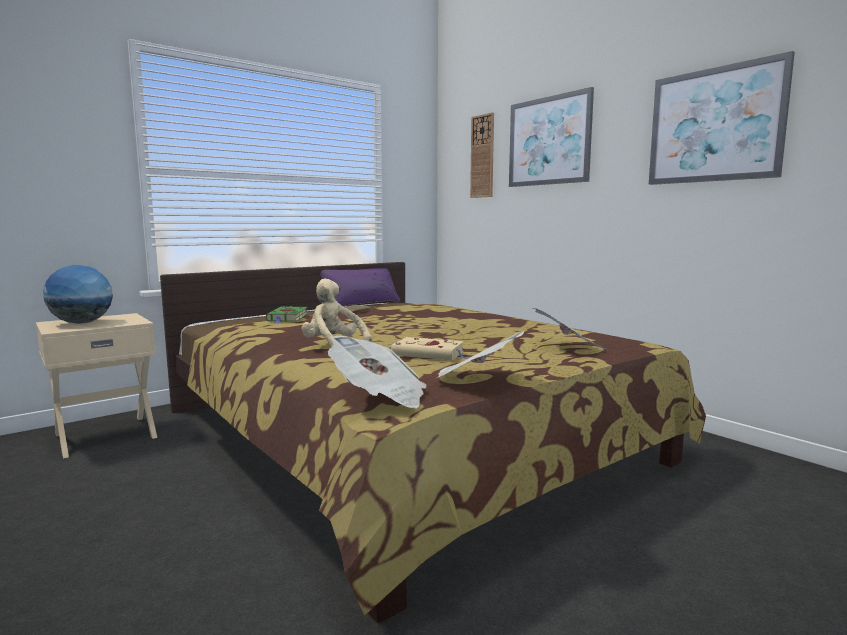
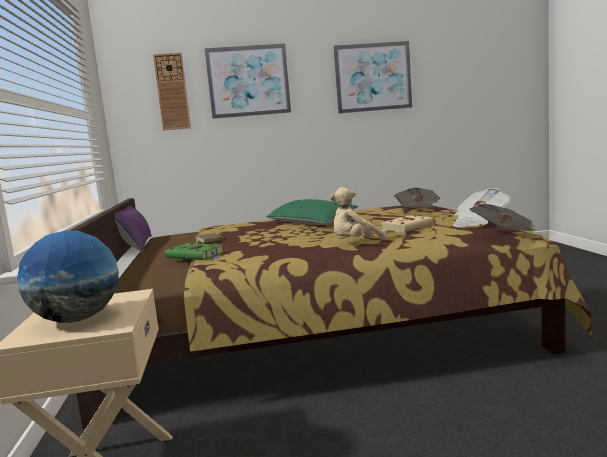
camera: 60 degrees left, 0 degrees up
none -> green pillow [266,199,359,225]

